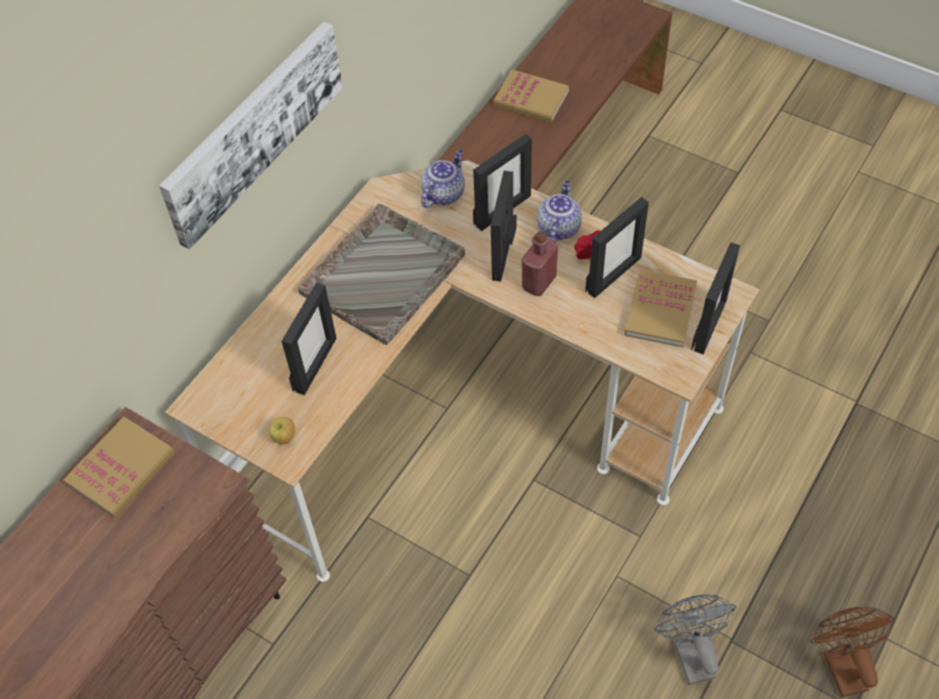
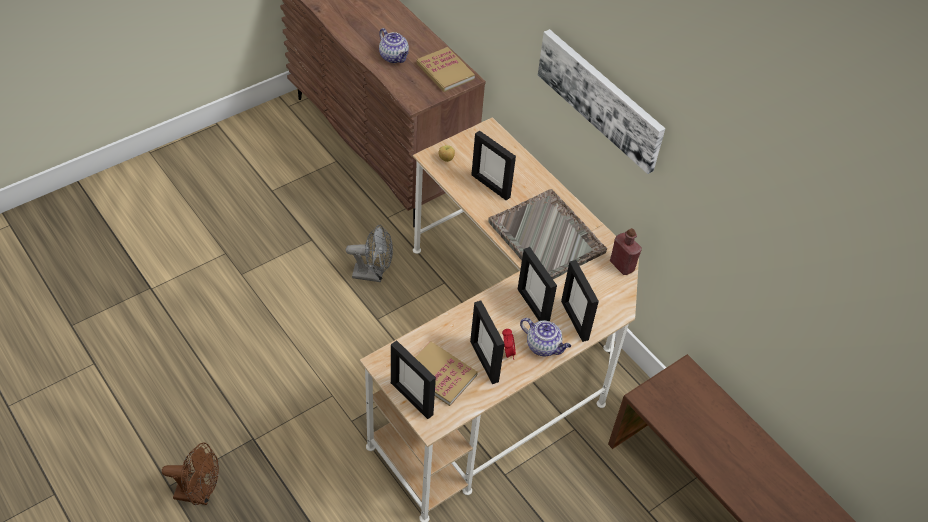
camera: 105 degrees right, 5 degrees down
teapot [421,150,465,208] -> teapot moved to [379,28,409,63]
picture frame [491,171,516,282] -> picture frame turned 150 degrees counterclockwise [518,247,557,322]
book [493,69,569,123] -> none
red bottle [522,231,558,296] -> red bottle moved to [610,228,642,275]
grey fan [654,594,736,685] -> grey fan moved to [346,225,393,282]

